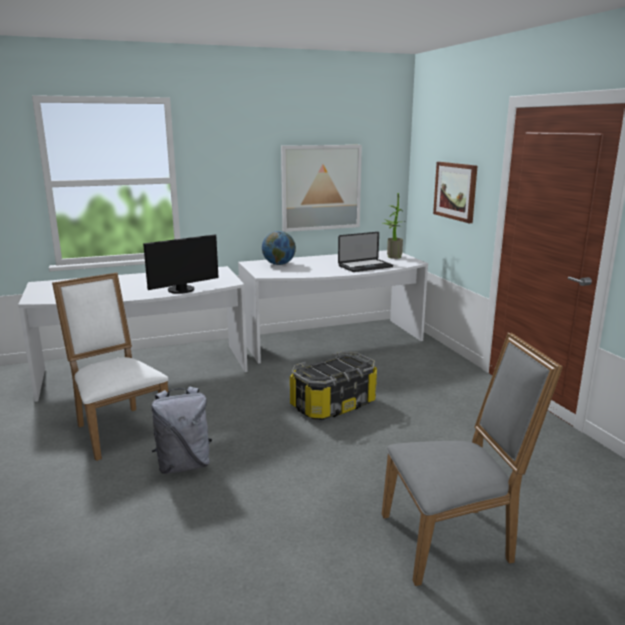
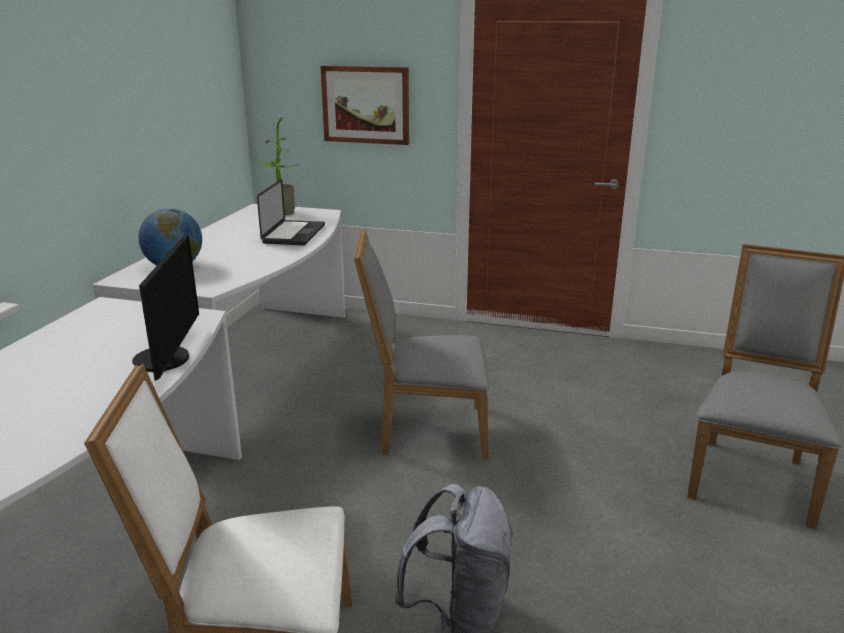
camera: 55 degrees left, 5 degrees up
picture [281,145,362,232] -> none
storage box [290,351,377,420] -> grey chair [354,230,489,460]

